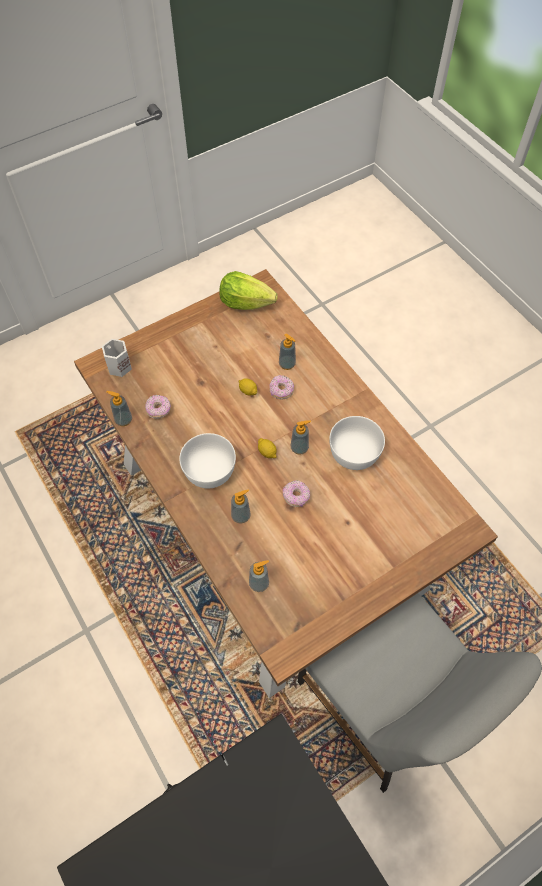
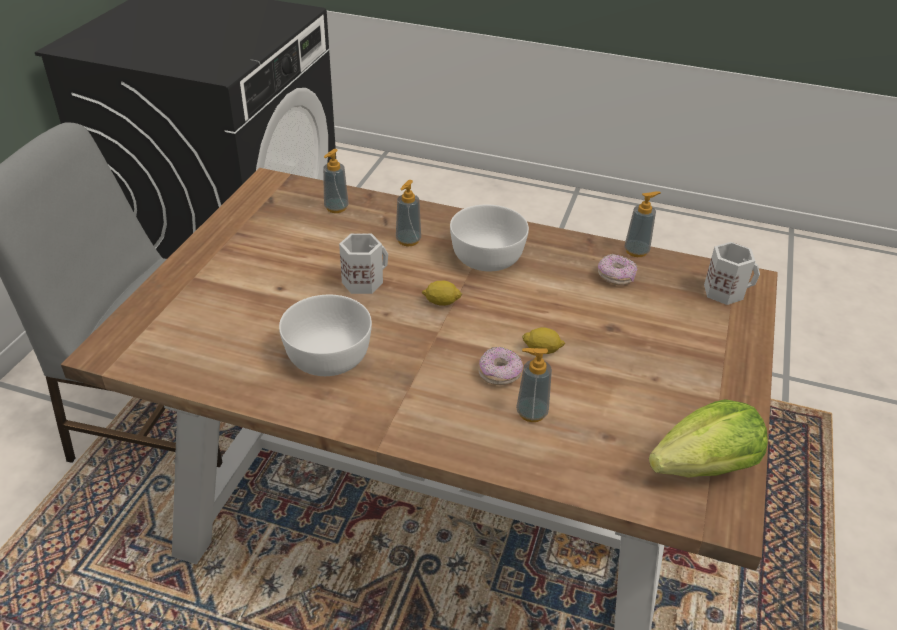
camera: 140 degrees right, 20 degrees down
donut [283,480,310,507] -> white mug [339,233,388,294]
soap dispenser [291,420,311,455] -> none

